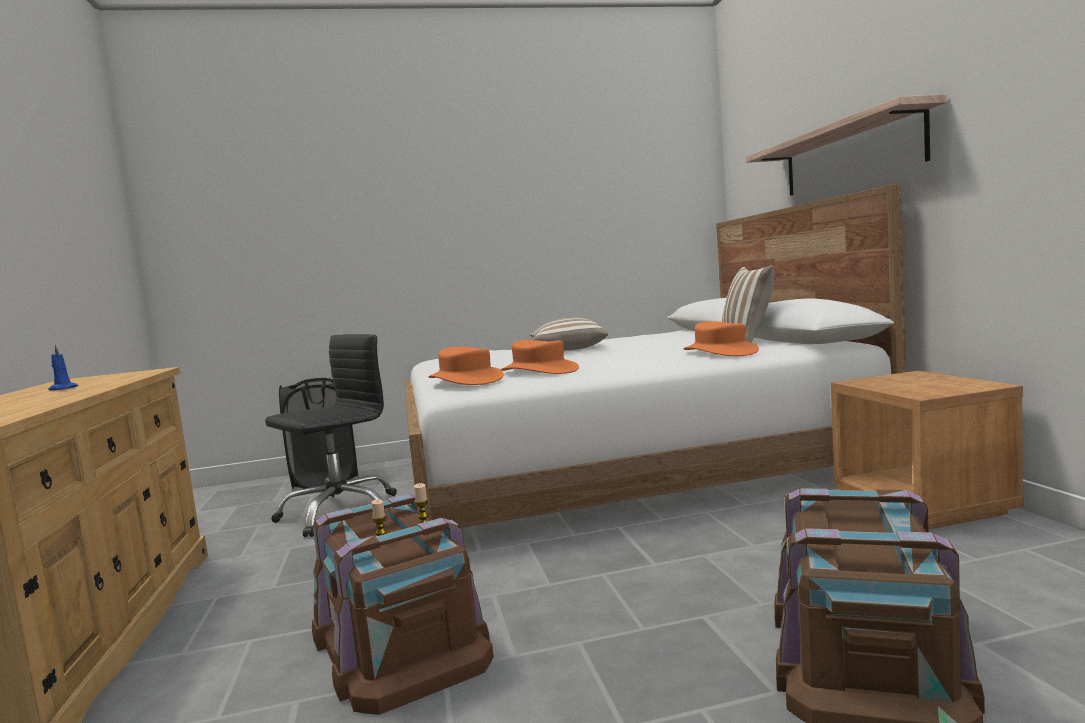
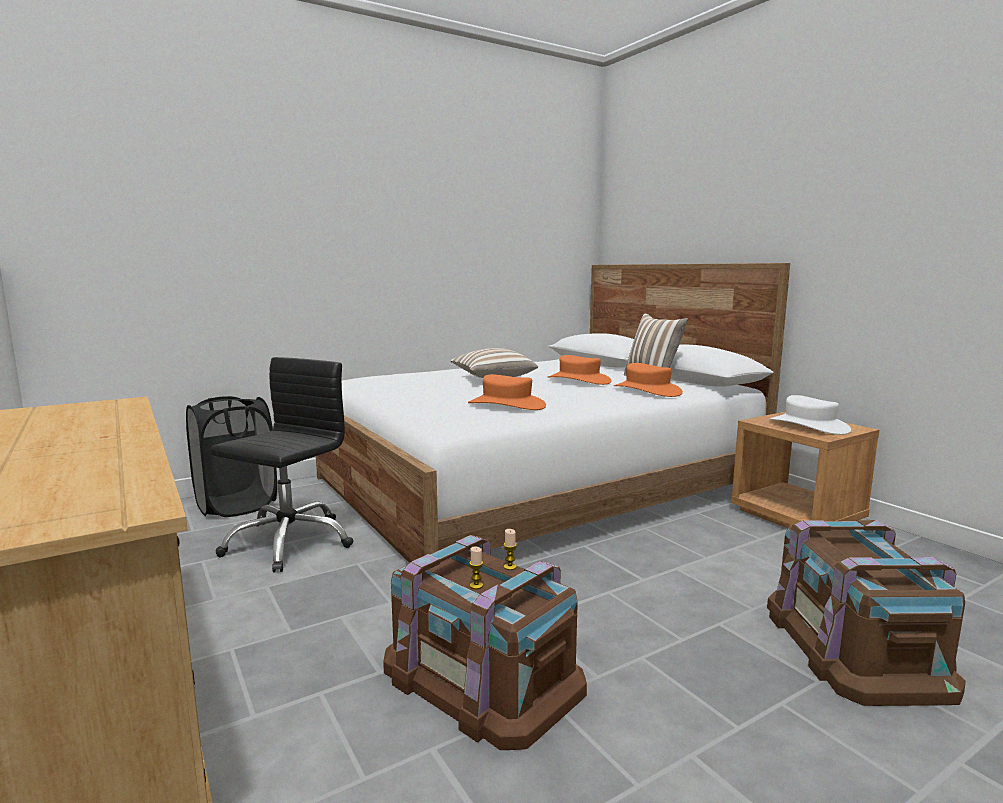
camera: 20 degrees left, 5 degrees up
blue candle [48,345,78,391] -> none
orange hat [428,347,504,385] -> orange hat moved to [547,355,612,385]
shelf [746,94,947,195] -> none
none -> white hat [770,395,851,435]

